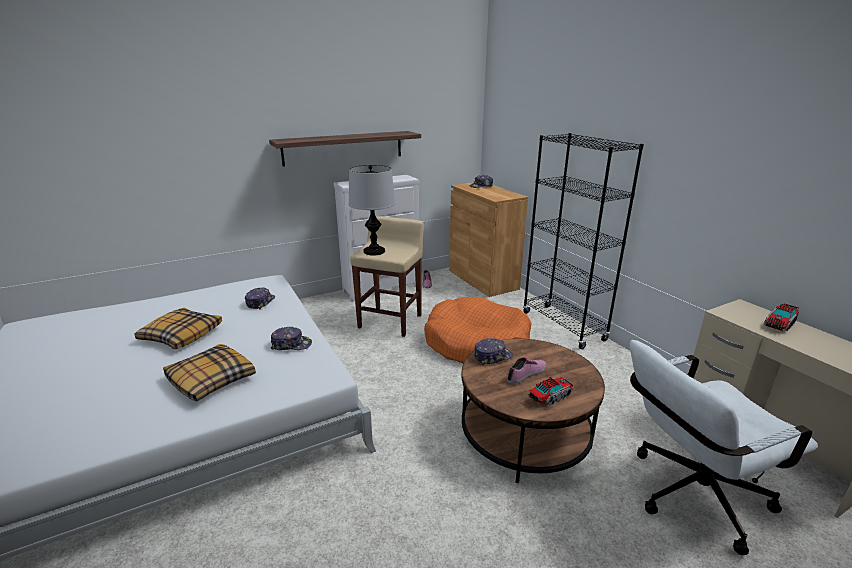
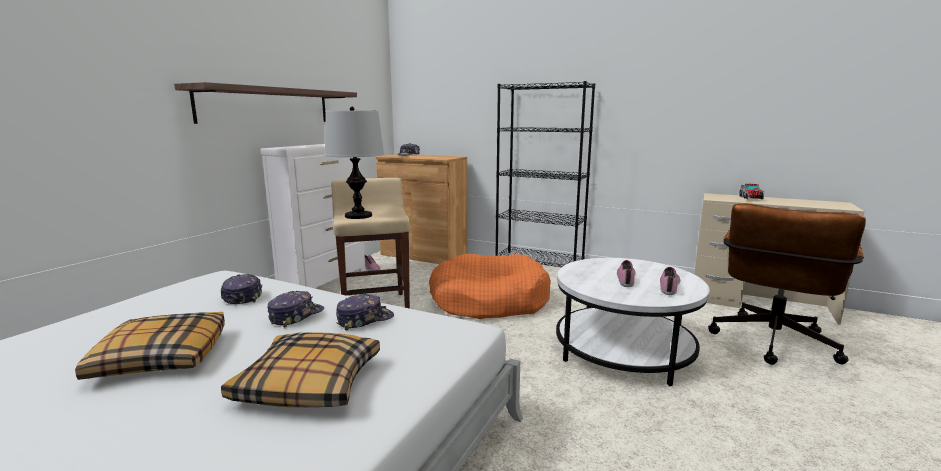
camera: 35 degrees left, 10 degrees down
brown coffee table [461,339,605,483] -> white coffee table [556,258,710,386]
cap [474,338,513,365] -> cap moved to [268,291,324,327]
toy truck [529,377,573,406] -> shoe [660,267,680,295]
white office chair [630,340,818,555] -> brown office chair [708,204,866,365]

